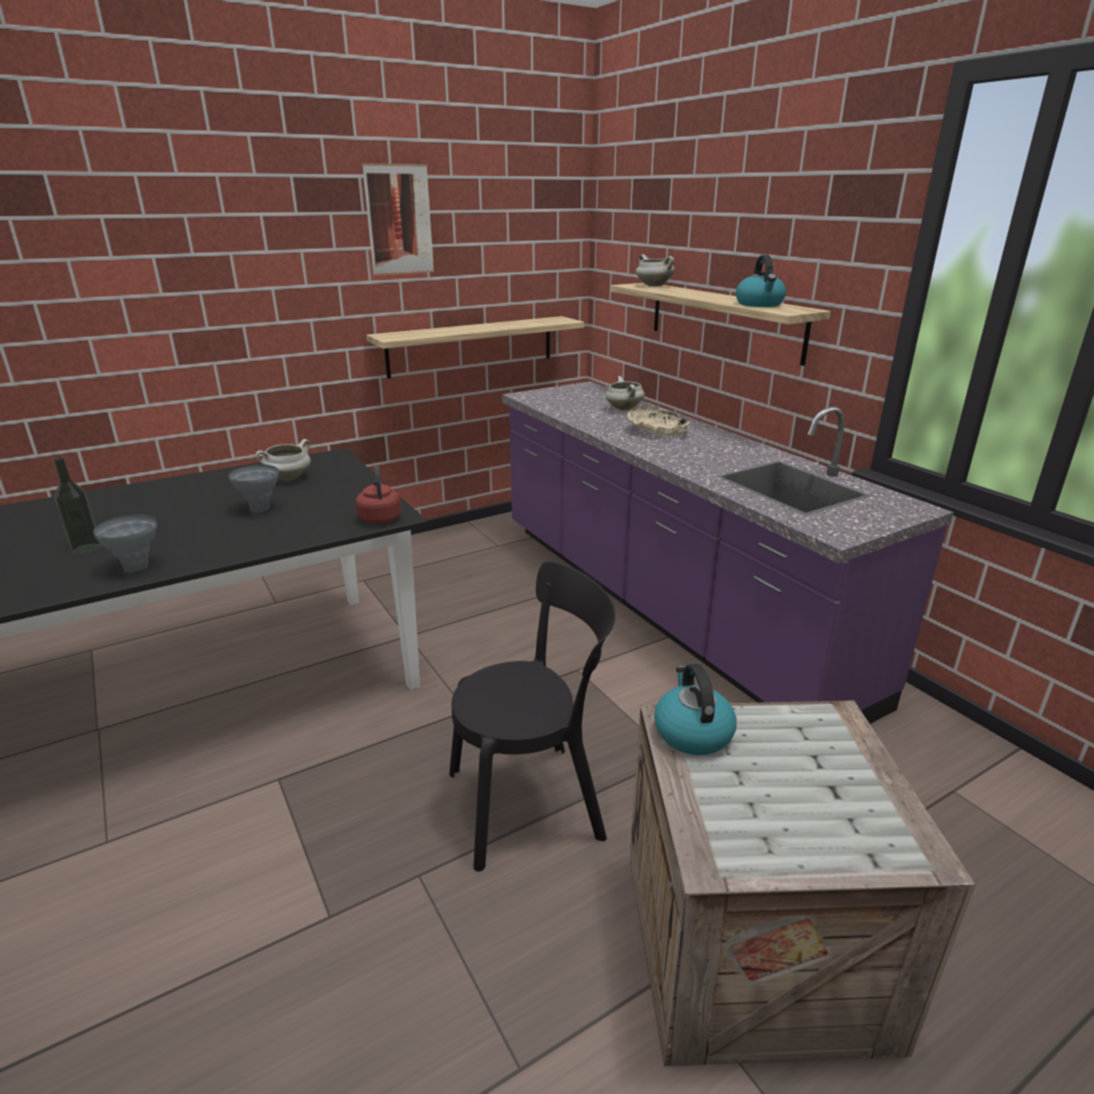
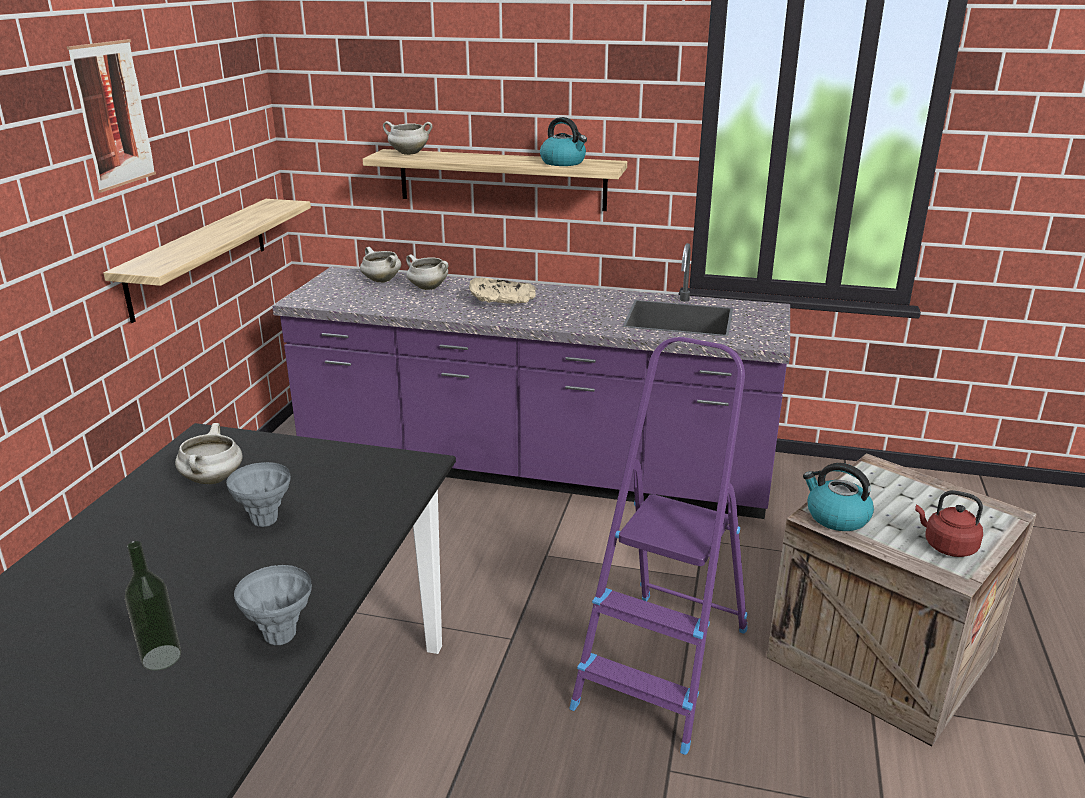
camera: 45 degrees left, 0 degrees up
red kettle [356,466,401,524] -> red kettle moved to [915,490,983,557]
black chair [449,561,615,872] -> purple step ladder [569,337,748,755]
none -> white cooking pot [360,247,401,283]

